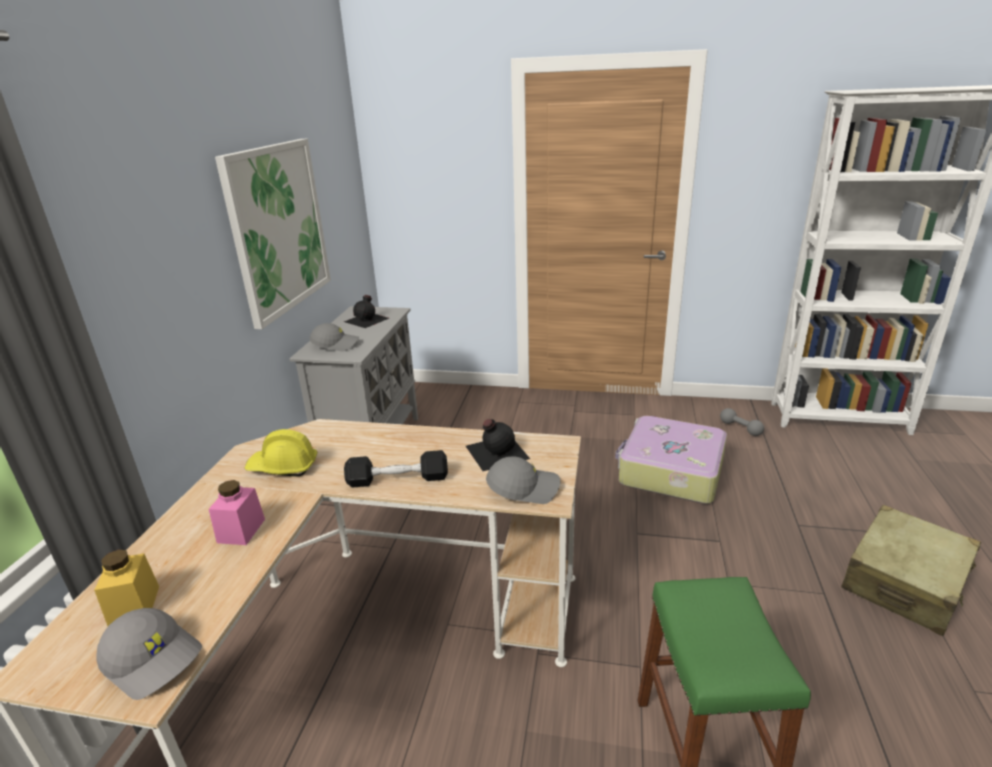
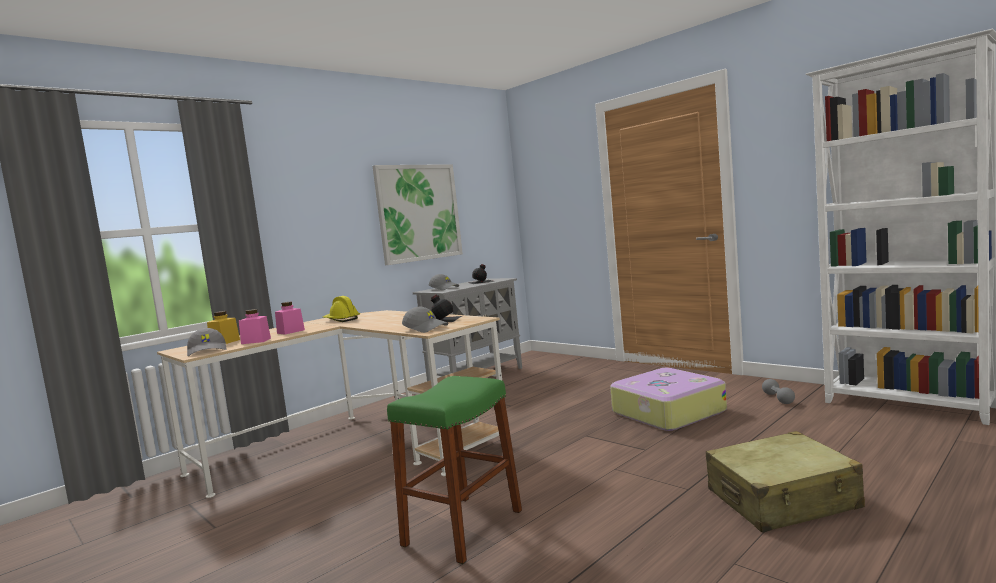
camera: 35 degrees right, 20 degrees down
black dumbbell [344,450,448,488] -> none
none -> pink jar [239,309,271,344]

